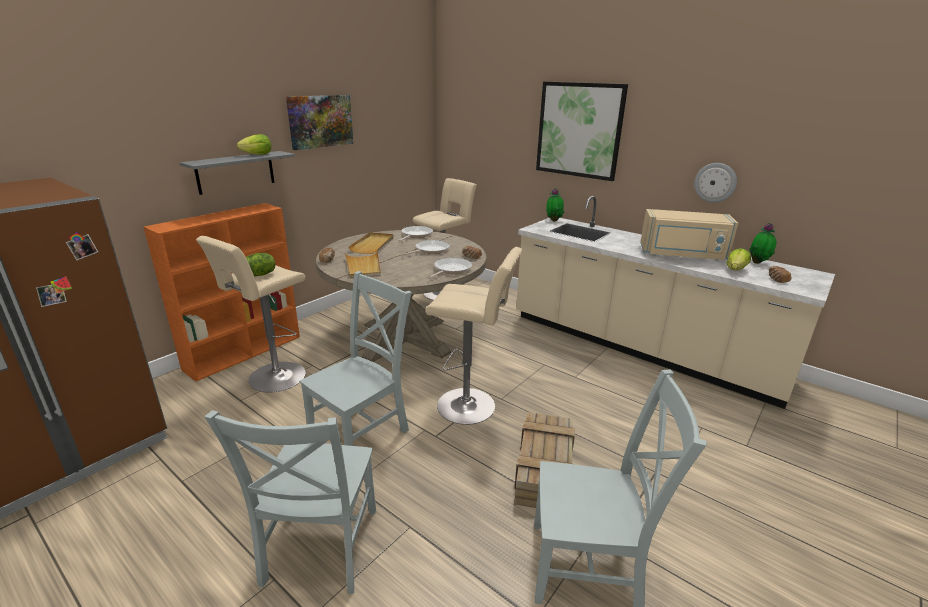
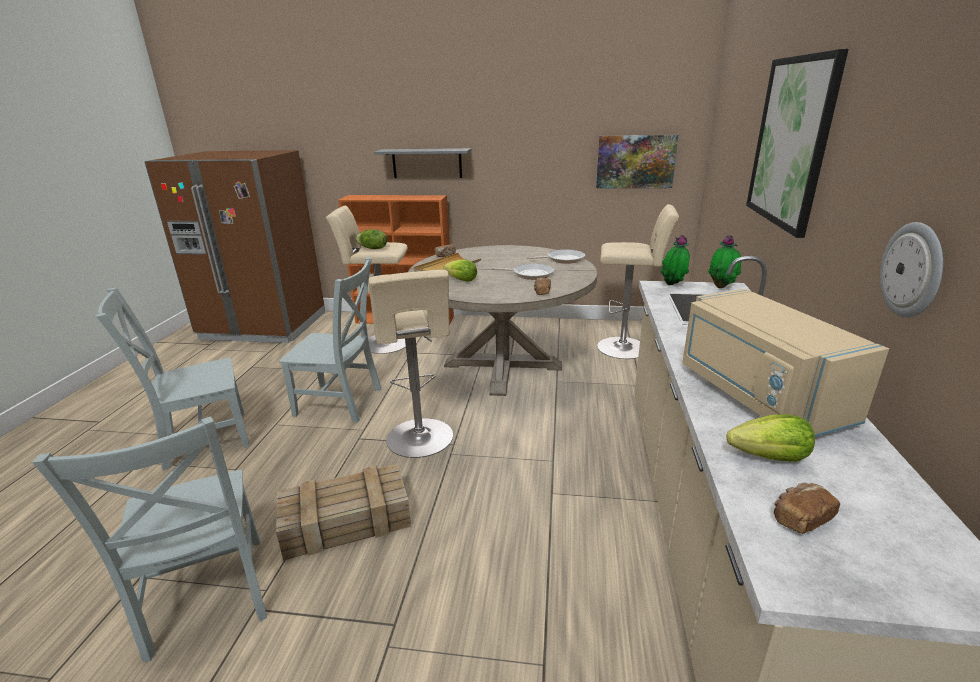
camera: 60 degrees right, 0 degrees up
lettuce [237,134,271,155] -> lettuce moved to [443,260,477,282]
picture [286,95,353,150] -> picture moved to [596,135,678,188]
beige tray [348,232,393,254] -> none
frying pan [428,258,472,279] -> none
potted plant [749,223,776,264] -> potted plant moved to [660,235,690,285]

